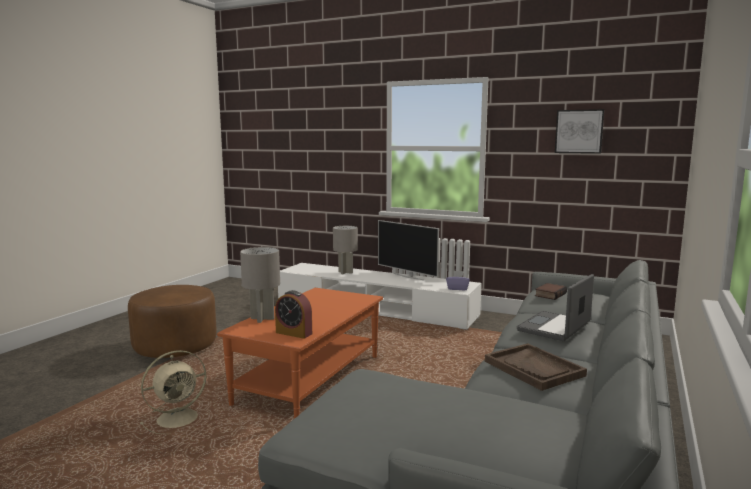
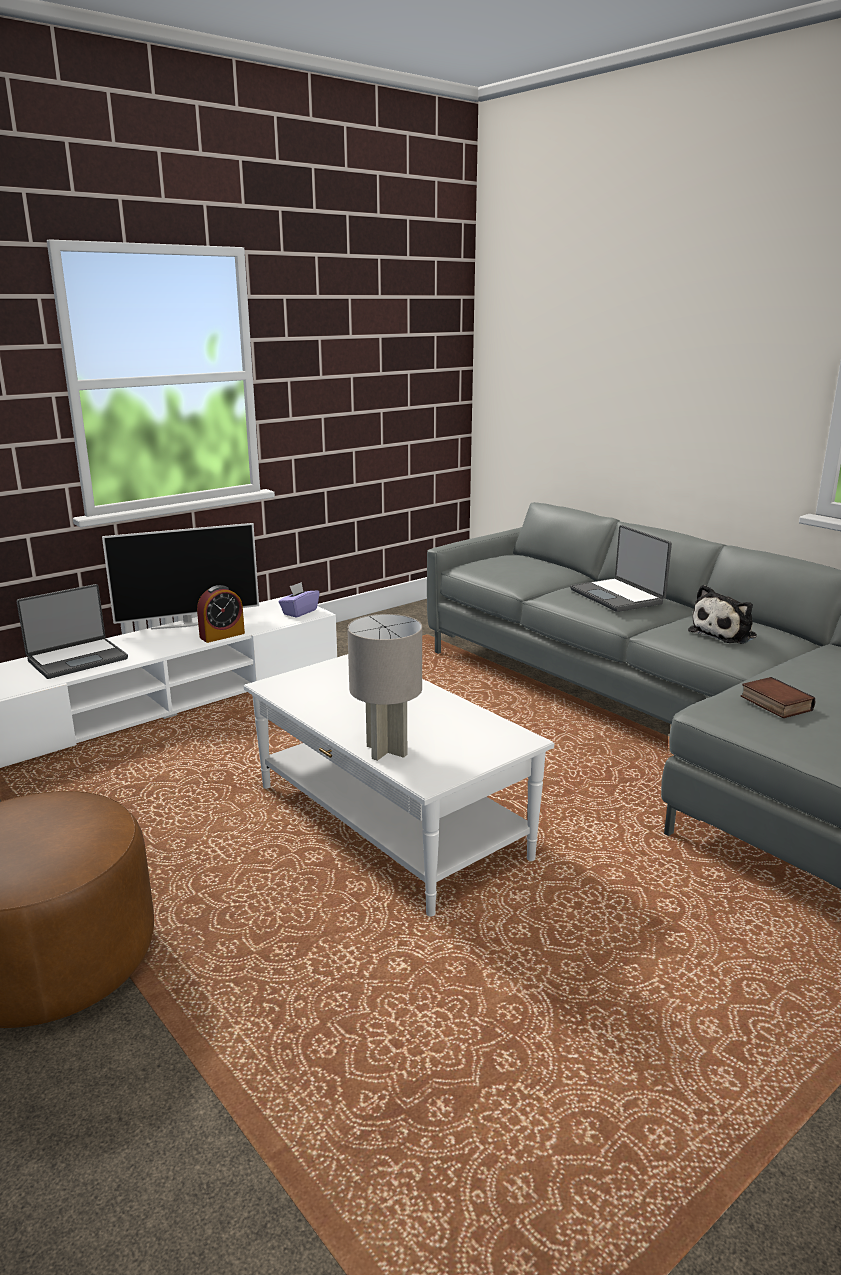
camera: 65 degrees left, 10 degrees up
beige fan [140,350,206,434] -> none
orange coffee table [217,288,383,419] -> white coffee table [244,654,554,917]
alarm clock [275,290,312,339] -> alarm clock moved to [197,585,245,643]
grey table lamp [333,226,358,274] -> laptop [16,584,128,679]
brown tray [485,343,587,391] -> plush toy [688,585,757,644]
book [535,283,567,300] -> book moved to [741,677,816,718]
picture [555,109,604,154] -> none

